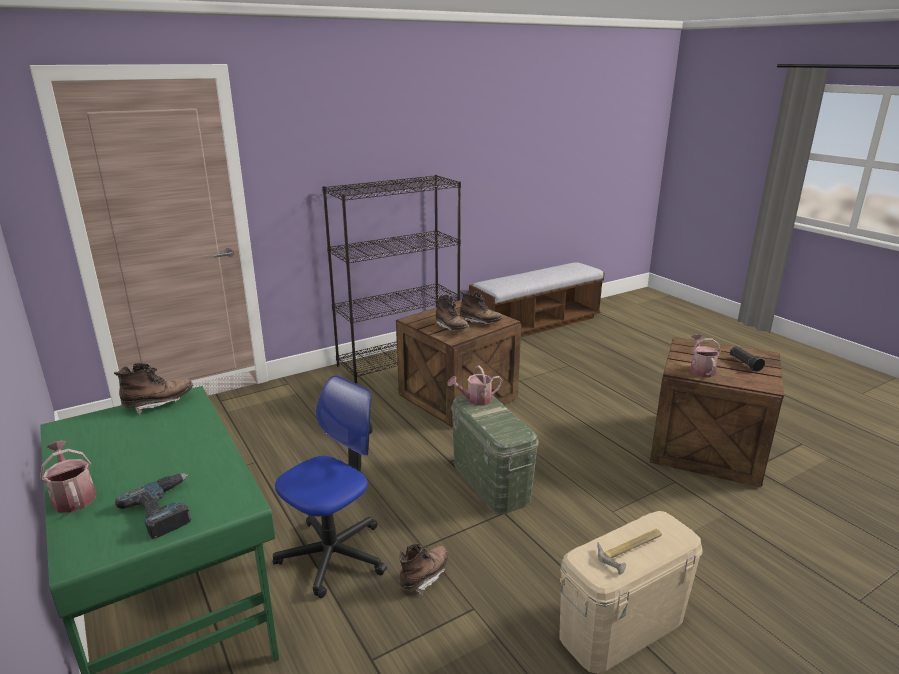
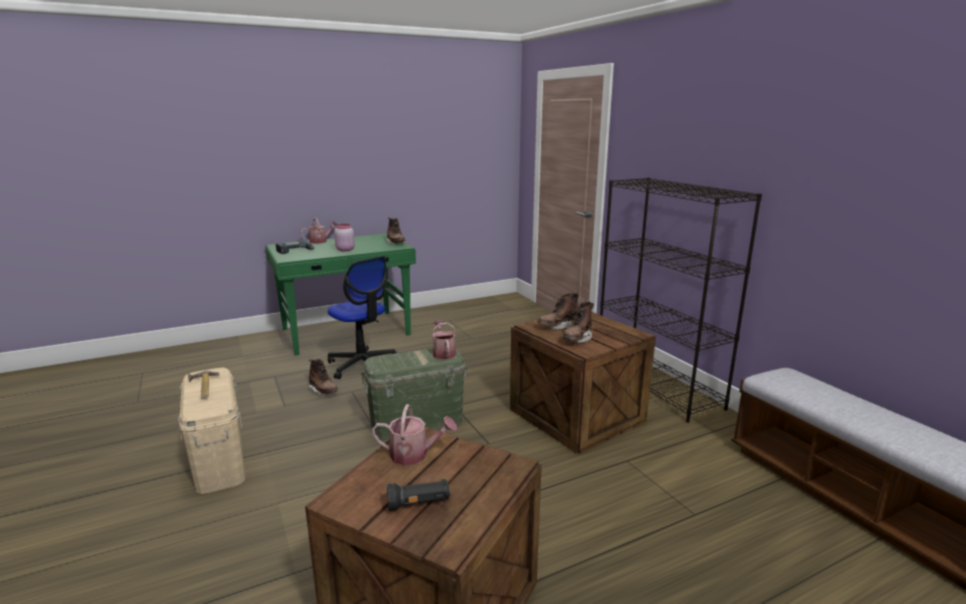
camera: 95 degrees right, 5 degrees down
none -> pink jar [334,224,355,251]

